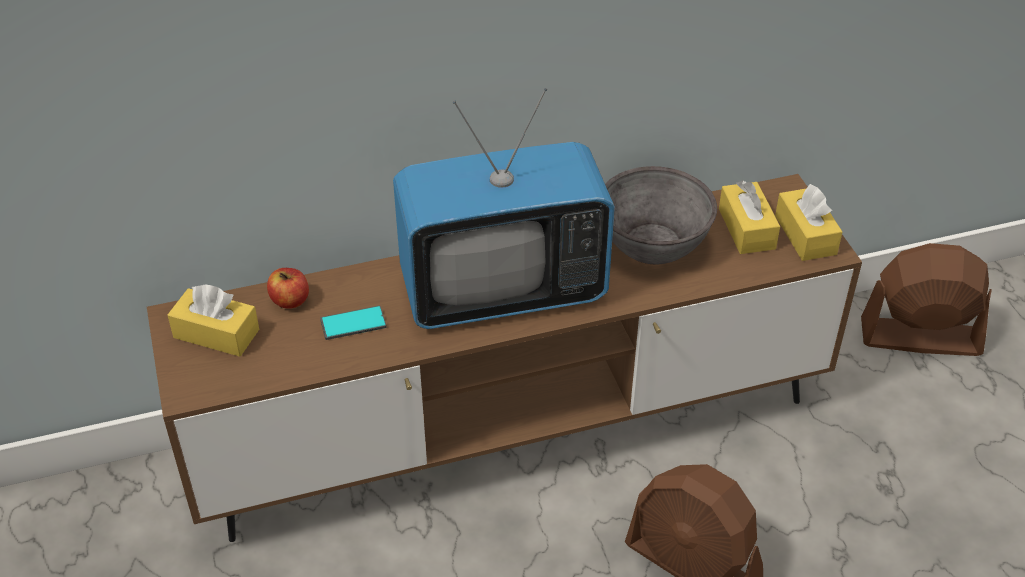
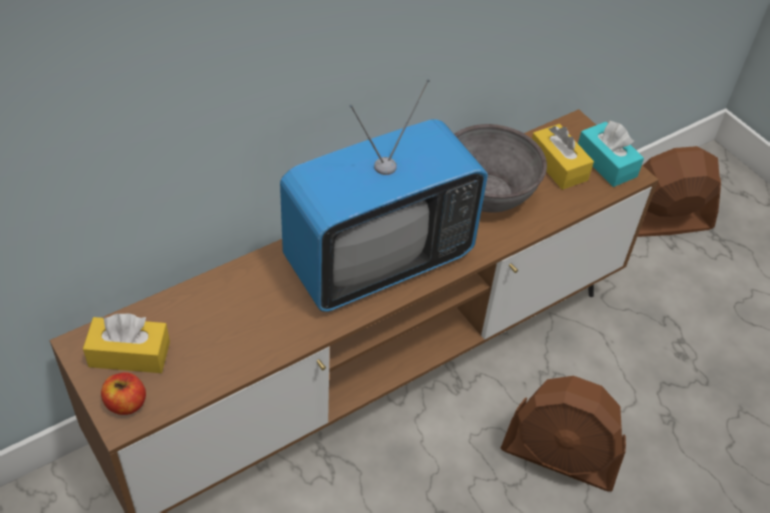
camera: 20 degrees left, 5 degrees up
apple [267,268,309,309] -> apple moved to [101,373,146,415]
phone [320,306,387,340] -> none
yellow tissue box [775,184,842,261] -> turquoise tissue box [578,120,644,187]

